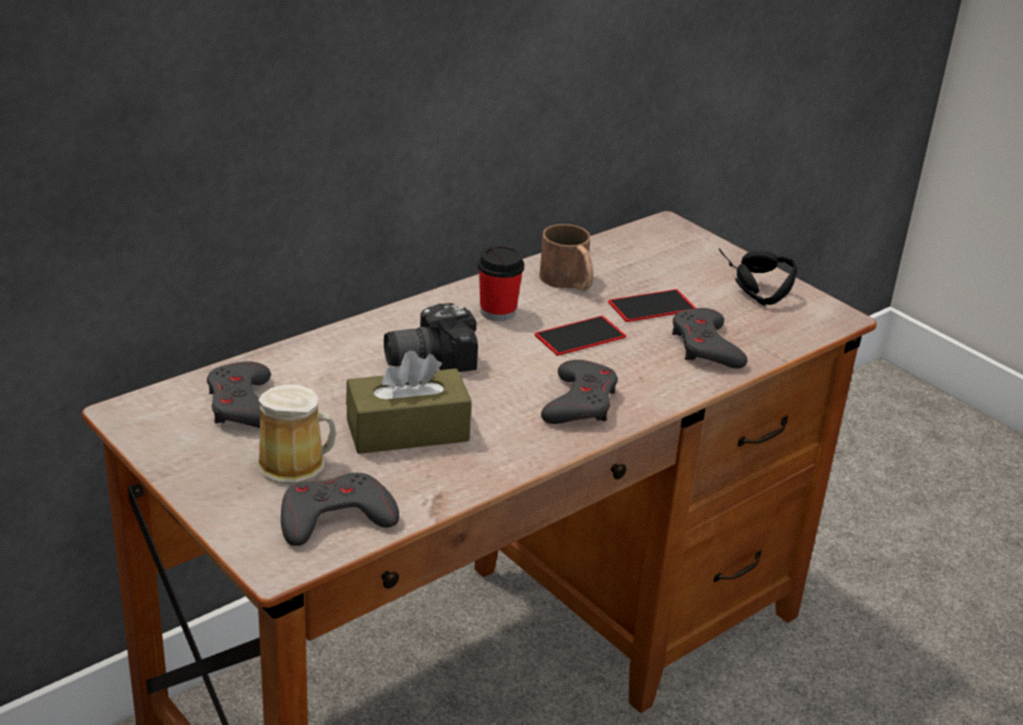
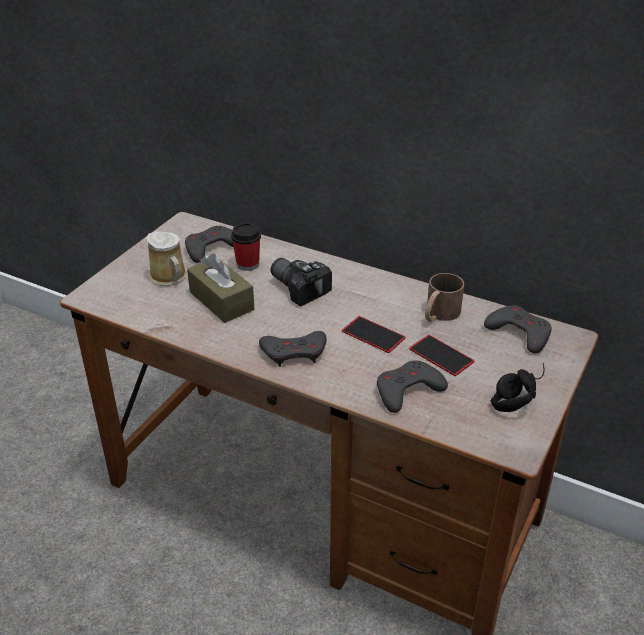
camera: 70 degrees right, 5 degrees up
grey game controller [281,473,399,546] -> grey game controller moved to [484,305,552,354]
cup [478,245,524,321] -> cup moved to [231,223,261,271]

